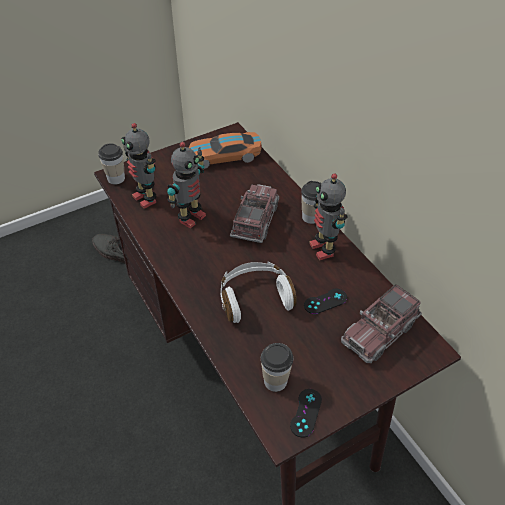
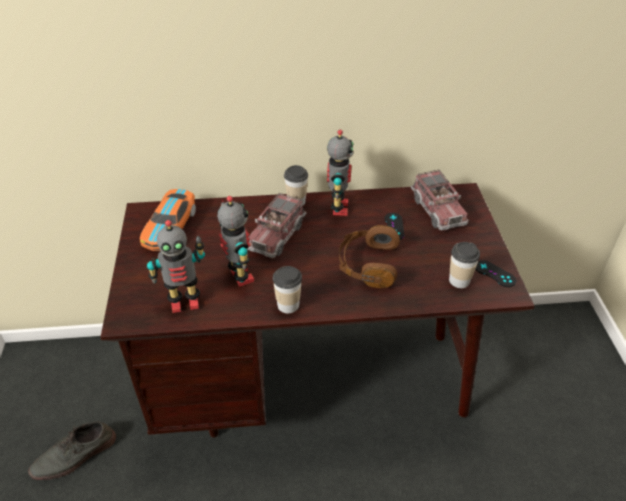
camera: 65 degrees left, 5 degrees down
cup [98,143,125,185] -> cup moved to [273,266,302,313]
white headphones [221,261,297,323] -> brown headphones [339,225,400,288]
toy truck [230,184,279,243] -> toy truck turned 105 degrees counterclockwise [247,193,306,258]
toy robot [309,173,347,261] -> toy robot turned 90 degrees counterclockwise [327,130,354,216]

